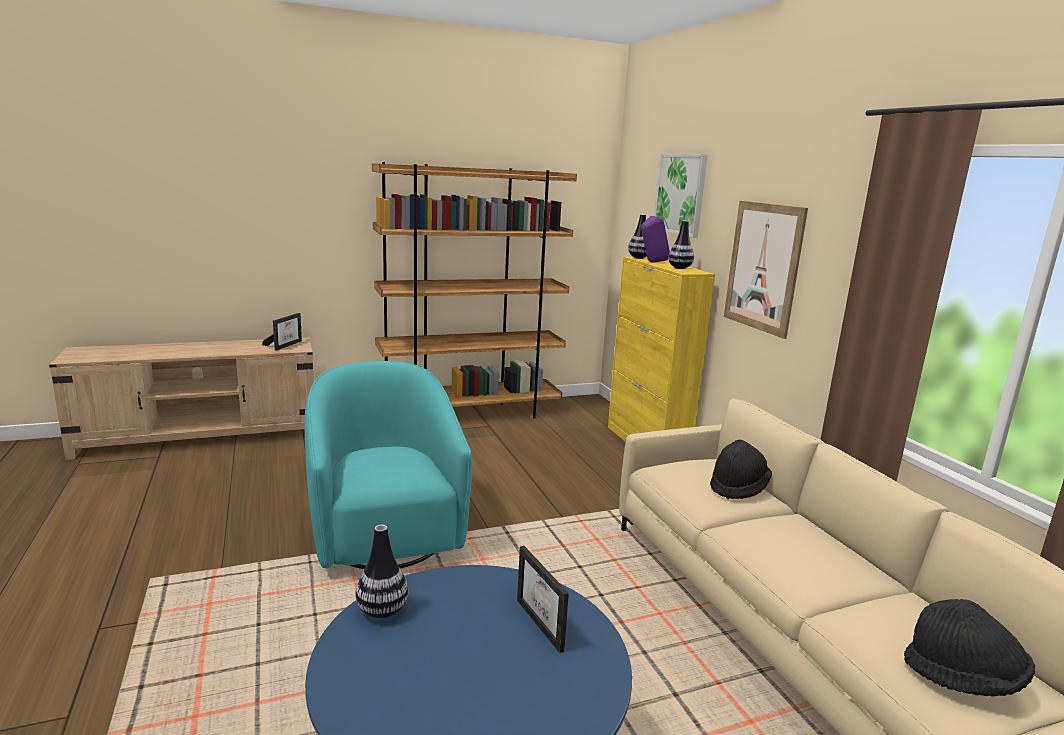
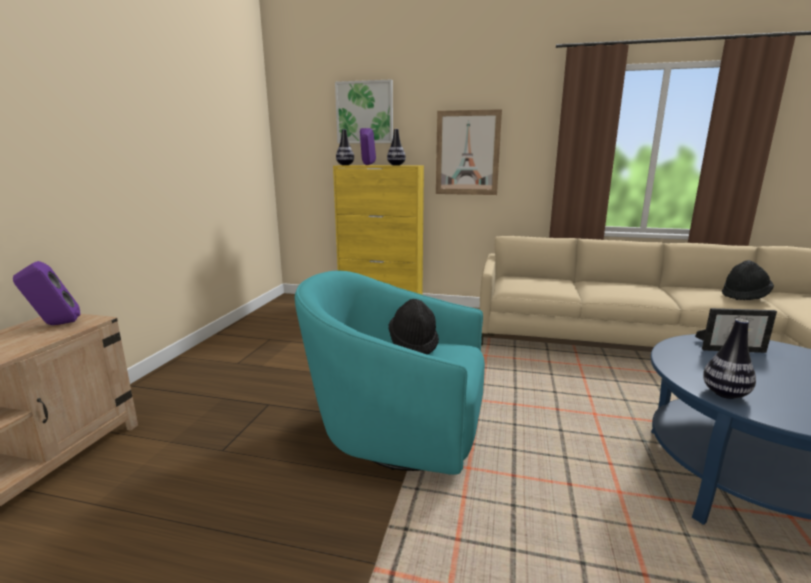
camera: 55 degrees left, 0 degrees up
picture frame [262,313,302,351] -> purple speaker [13,261,80,325]
brown bookcase [372,162,577,419] -> none
black hat [710,440,772,499] -> black hat moved to [388,299,439,354]

